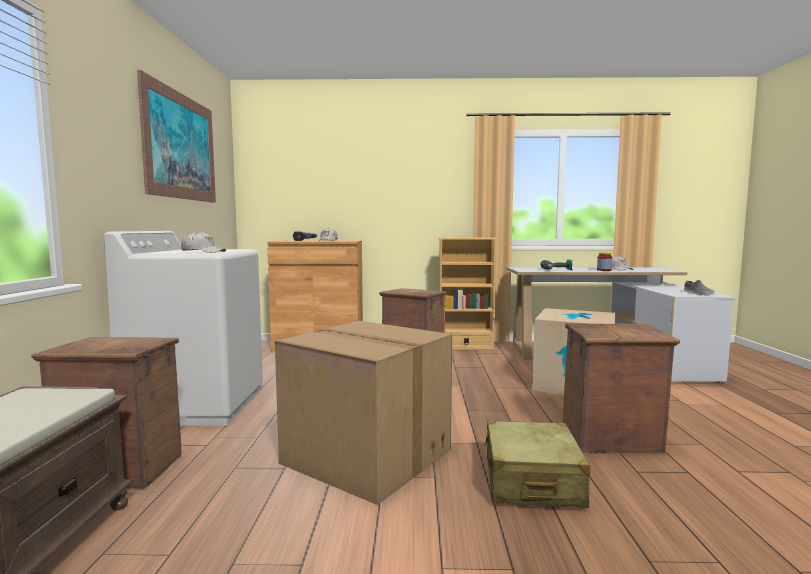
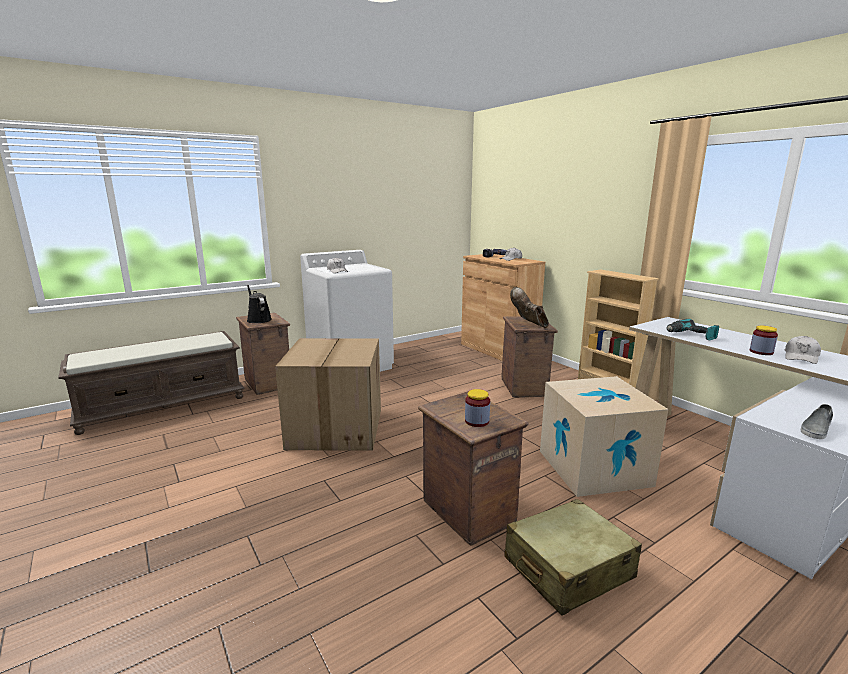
camera: 55 degrees right, 10 degrees up
picture [137,70,216,203] -> none
beige suitcase [484,421,590,508] -> beige suitcase moved to [504,499,642,616]
none -> black watering can [247,285,272,323]
none -> jar [465,389,490,427]
none -> brown boot [510,287,549,328]

